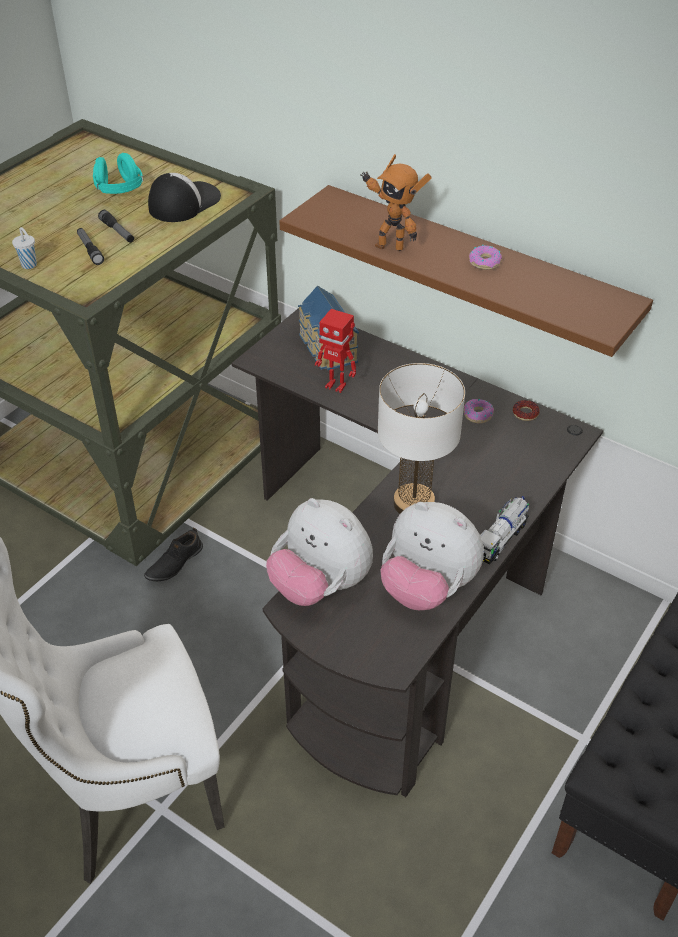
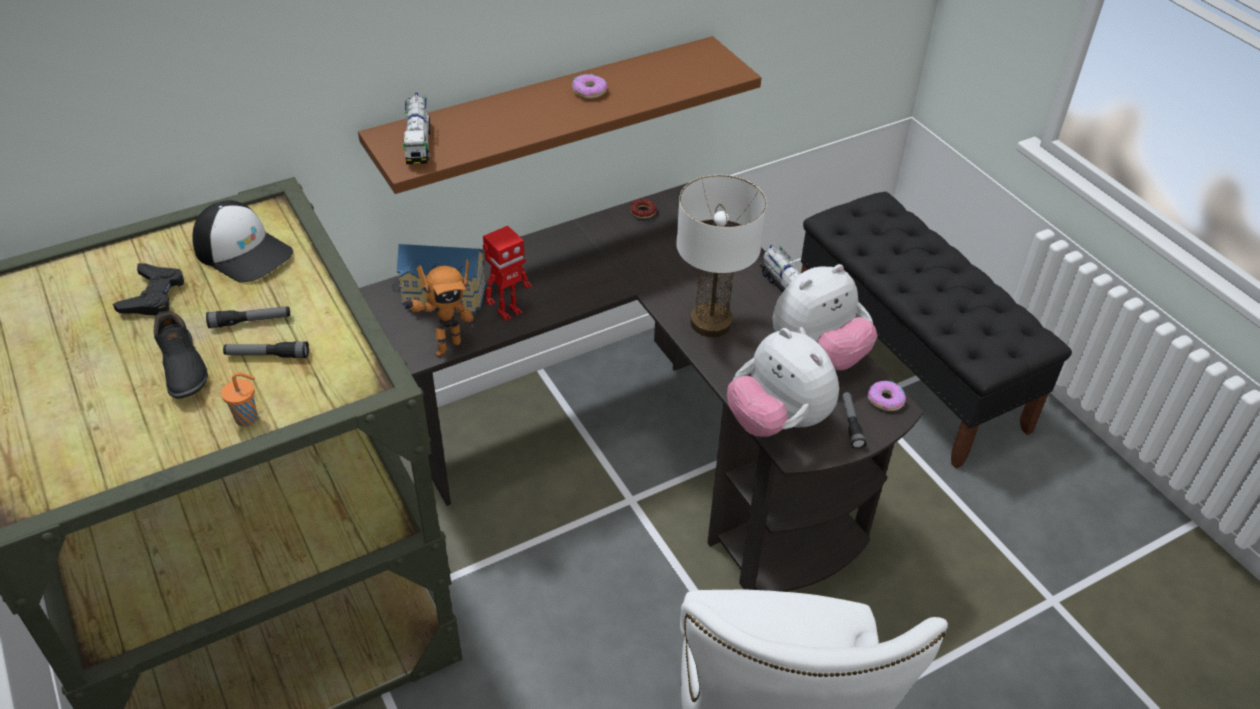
camera: 65 degrees left, 0 degrees up
white cup [12,227,37,269] -> orange cup [221,372,258,427]
turquoise headphones [93,153,143,194] -> black game controller [113,263,184,315]
black shoe [144,527,203,581] -> black shoe moved to [154,305,208,399]
cap [148,173,221,222] -> cap turned 150 degrees clockwise [192,200,293,283]
plush toy [266,498,373,606] -> plush toy turned 75 degrees clockwise [727,328,839,437]
toy robot [360,154,432,251] -> toy robot moved to [402,260,475,357]
donut [464,399,494,423] -> donut moved to [868,381,906,411]
none -> toy truck [403,93,430,164]
none -> flashlight [842,391,866,449]

